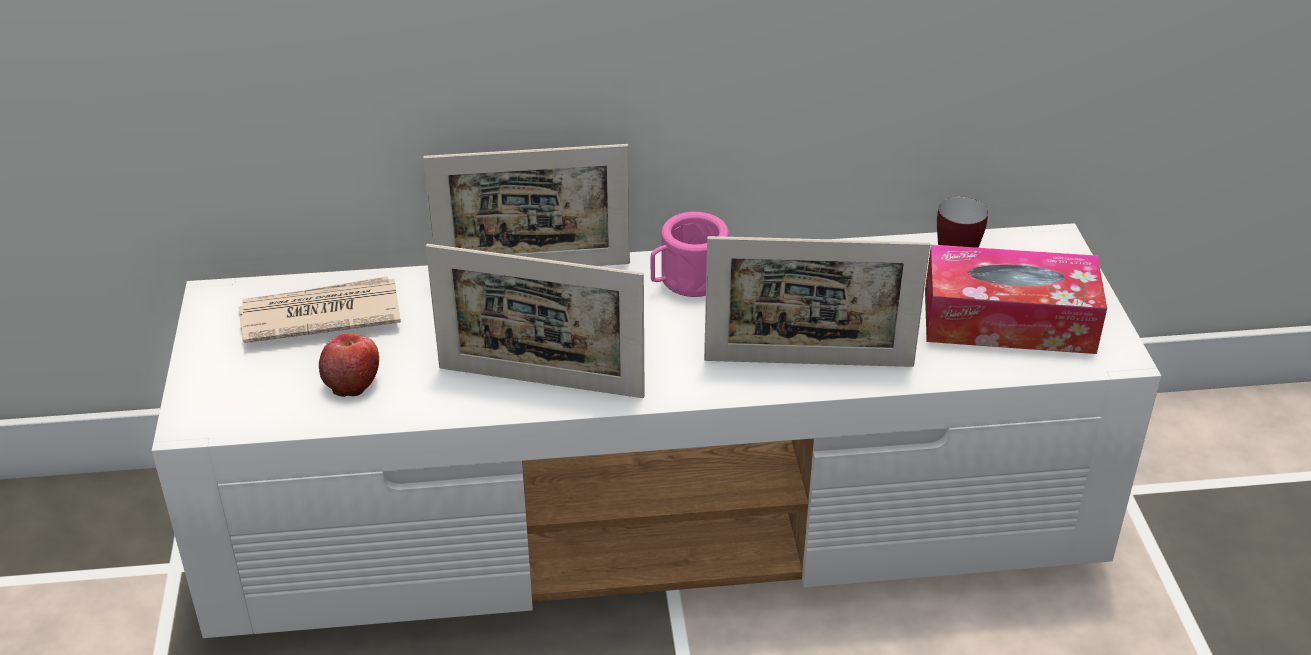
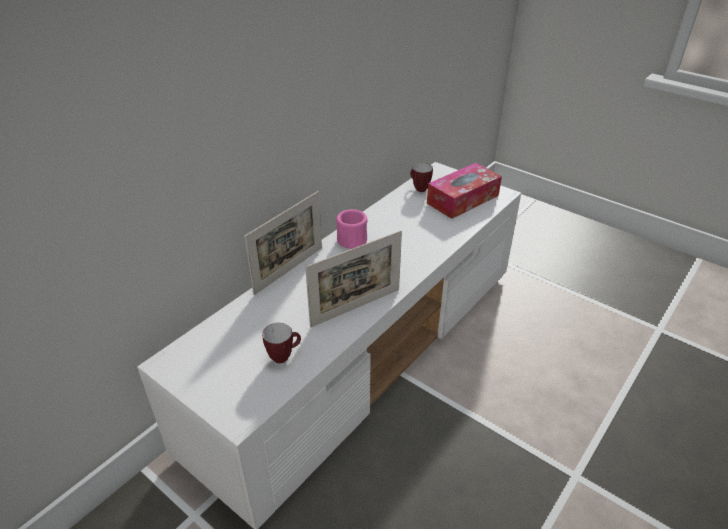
camera: 45 degrees left, 0 degrees up
newspaper [238,276,401,343] -> none
apple [319,333,379,397] -> mug [262,323,301,363]
picture frame [704,236,930,367] -> none

